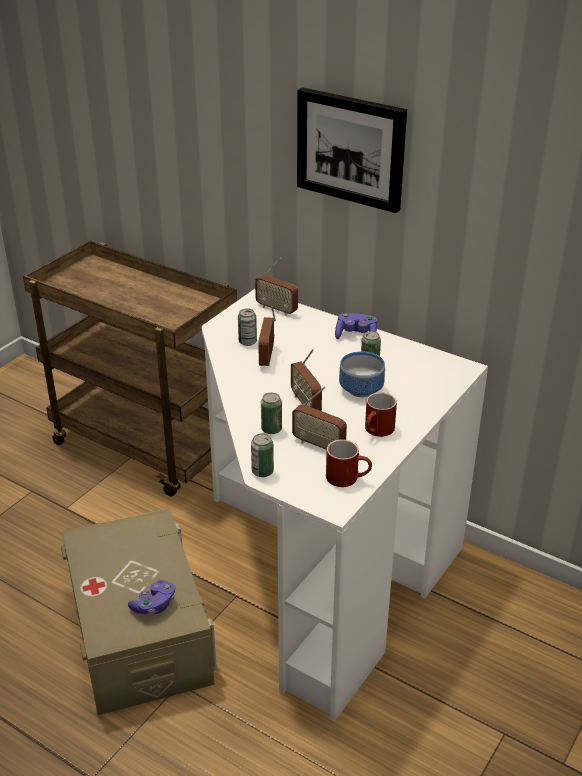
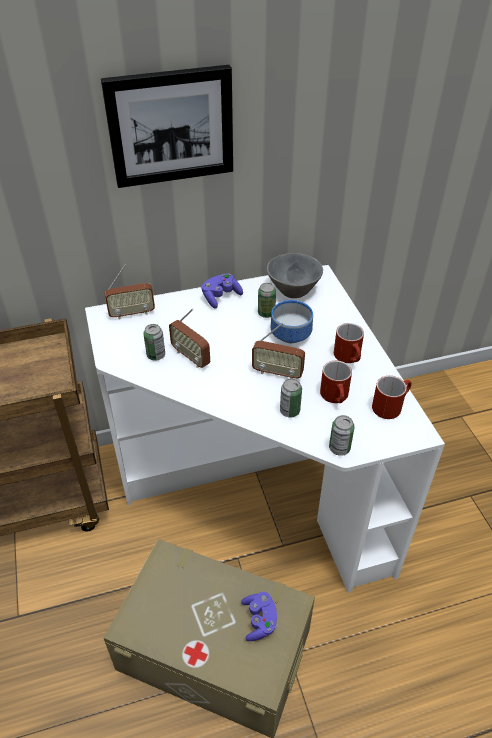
camera: 50 degrees left, 10 degrees up
radio [292,386,347,450] -> red mug [320,361,352,403]
none -> grey bowl [267,253,323,298]

